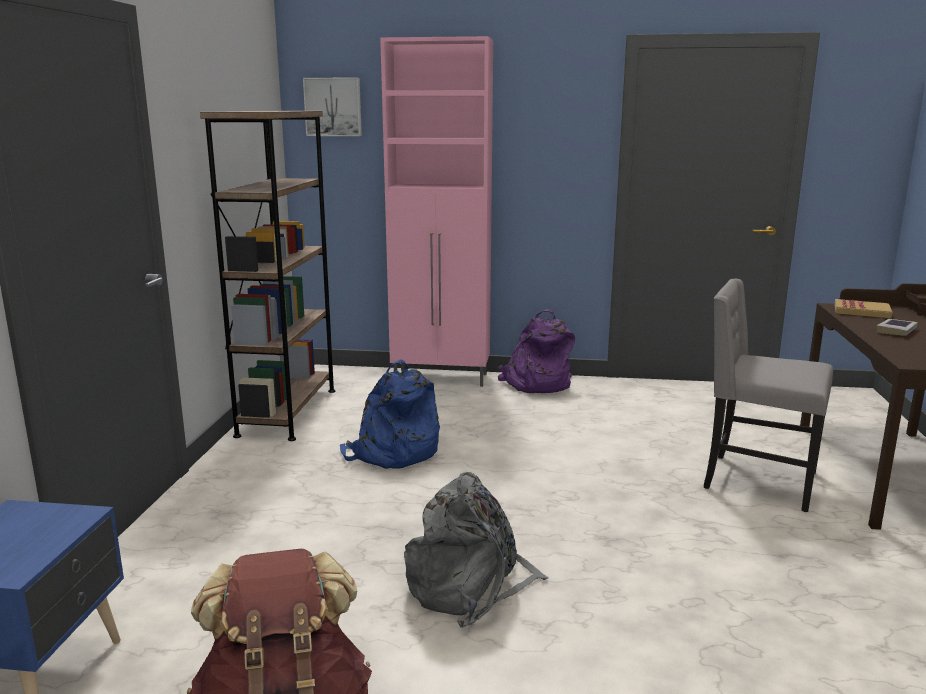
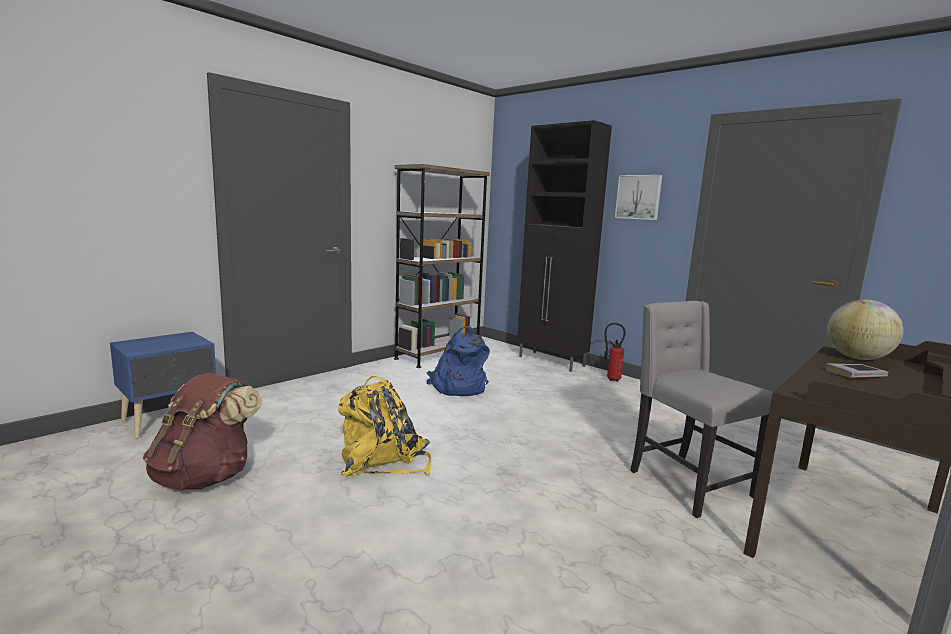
camera: 35 degrees right, 5 degrees down
picture [303,78,362,136] -> picture moved to [615,175,662,220]
pink cabinet [380,36,493,387] -> black cabinet [517,120,612,372]
grey backpack [404,472,548,628] -> yellow backpack [338,376,431,477]
purple backpack [498,309,575,393] -> fire extinguisher [605,323,626,382]
book [834,299,892,318] -> globe [827,300,904,360]

